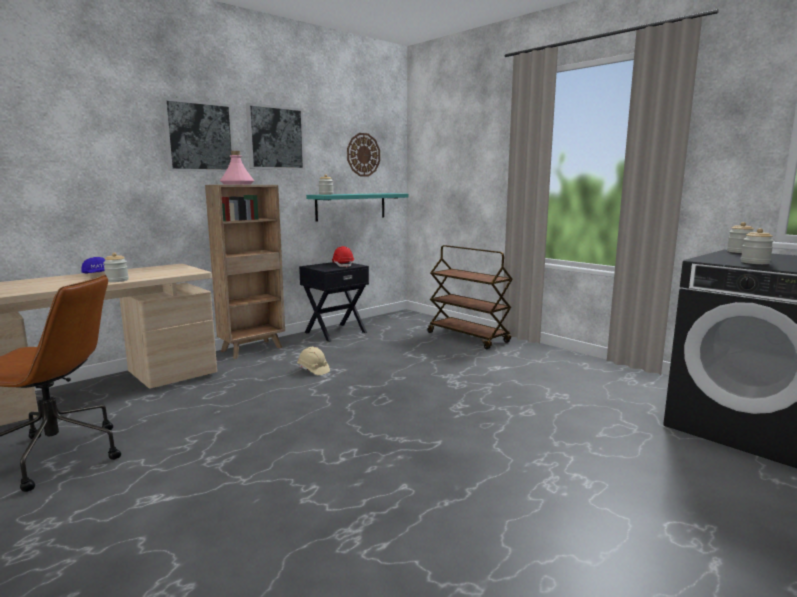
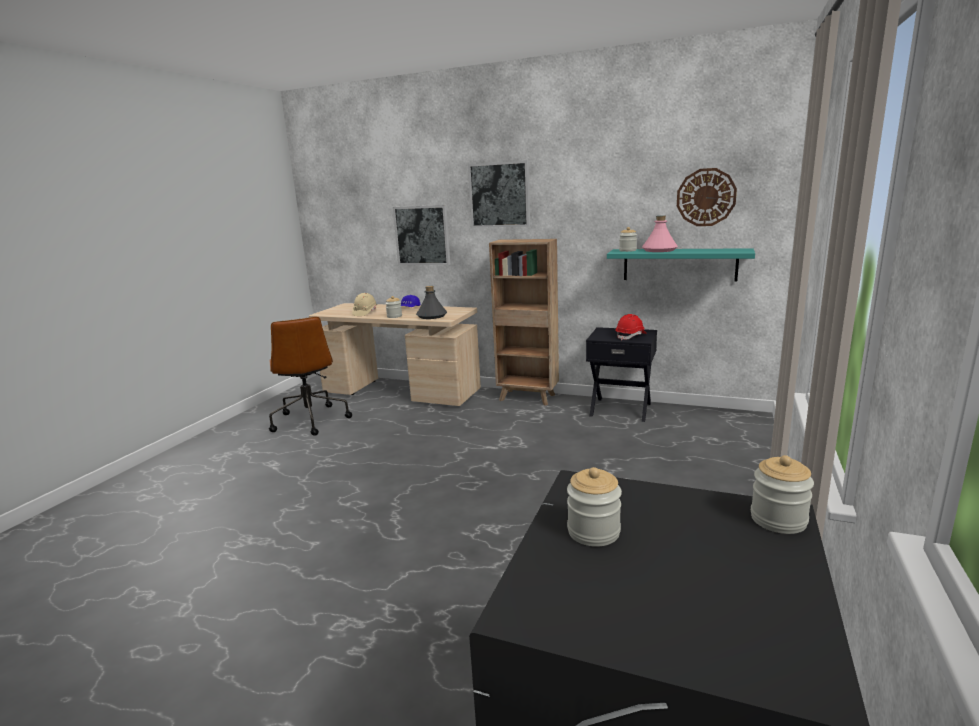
camera: 65 degrees right, 5 degrees up
pink bottle [220,151,254,185] -> pink bottle moved to [642,216,678,252]
picture [246,103,305,170] -> picture moved to [393,205,450,265]
beige hard hat [297,347,330,375] -> beige hard hat moved to [352,293,377,316]
brown cart [427,245,513,349] -> none
none -> grey bottle [416,286,447,319]

